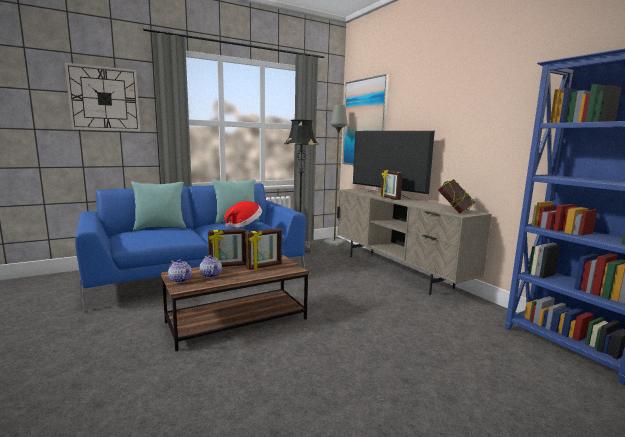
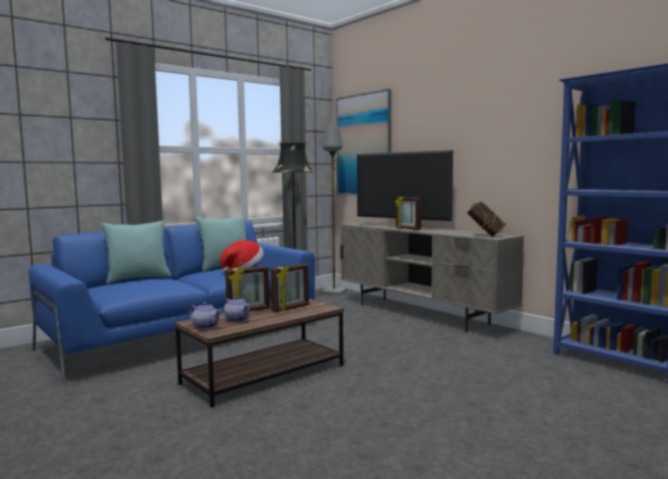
camera: 10 degrees left, 5 degrees down
wall clock [65,62,141,131] -> none

